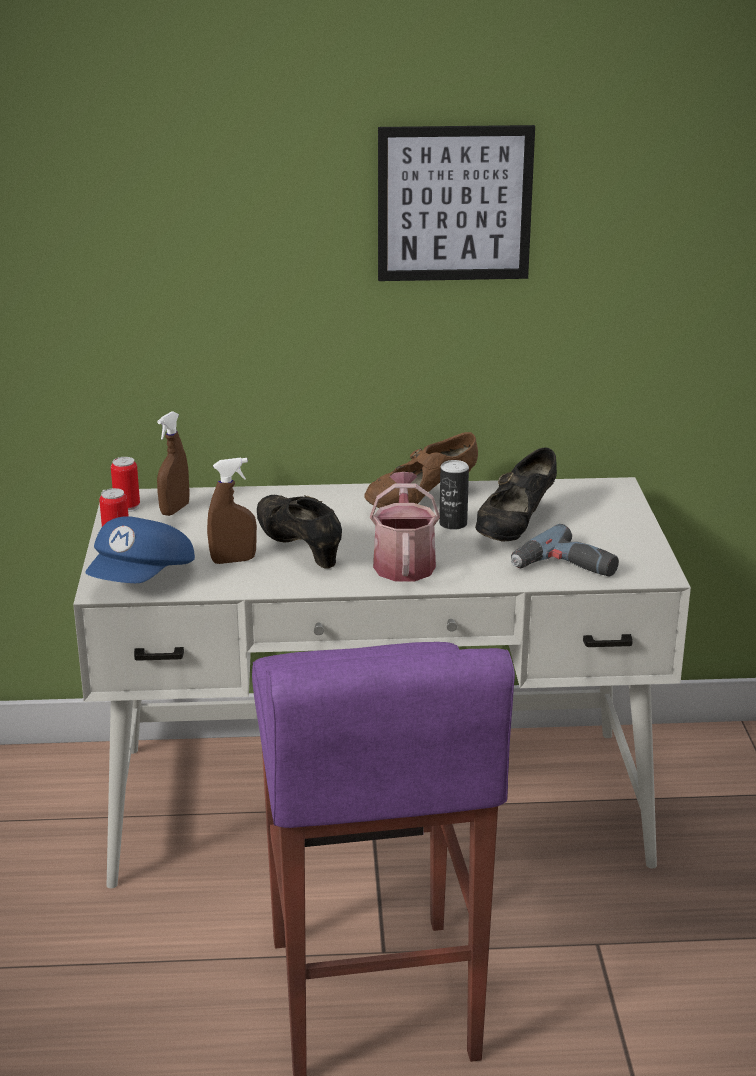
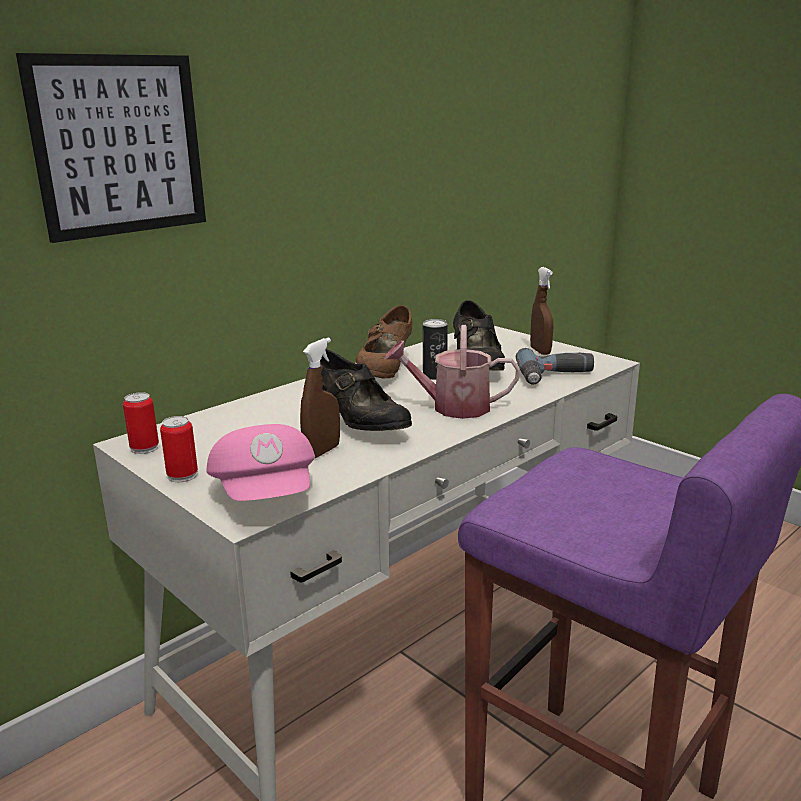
camera: 40 degrees left, 5 degrees down
blue cap [85,516,195,583] -> pink cap [206,424,315,501]
brown spray bottle [157,411,190,516] -> brown spray bottle moved to [530,267,553,355]
black shoe [257,495,342,569] -> black shoe turned 150 degrees counterclockwise [320,349,412,431]
watering can [370,472,440,581] -> watering can turned 45 degrees counterclockwise [385,325,520,419]
picture [378,125,535,281] -> picture moved to [16,53,206,243]

